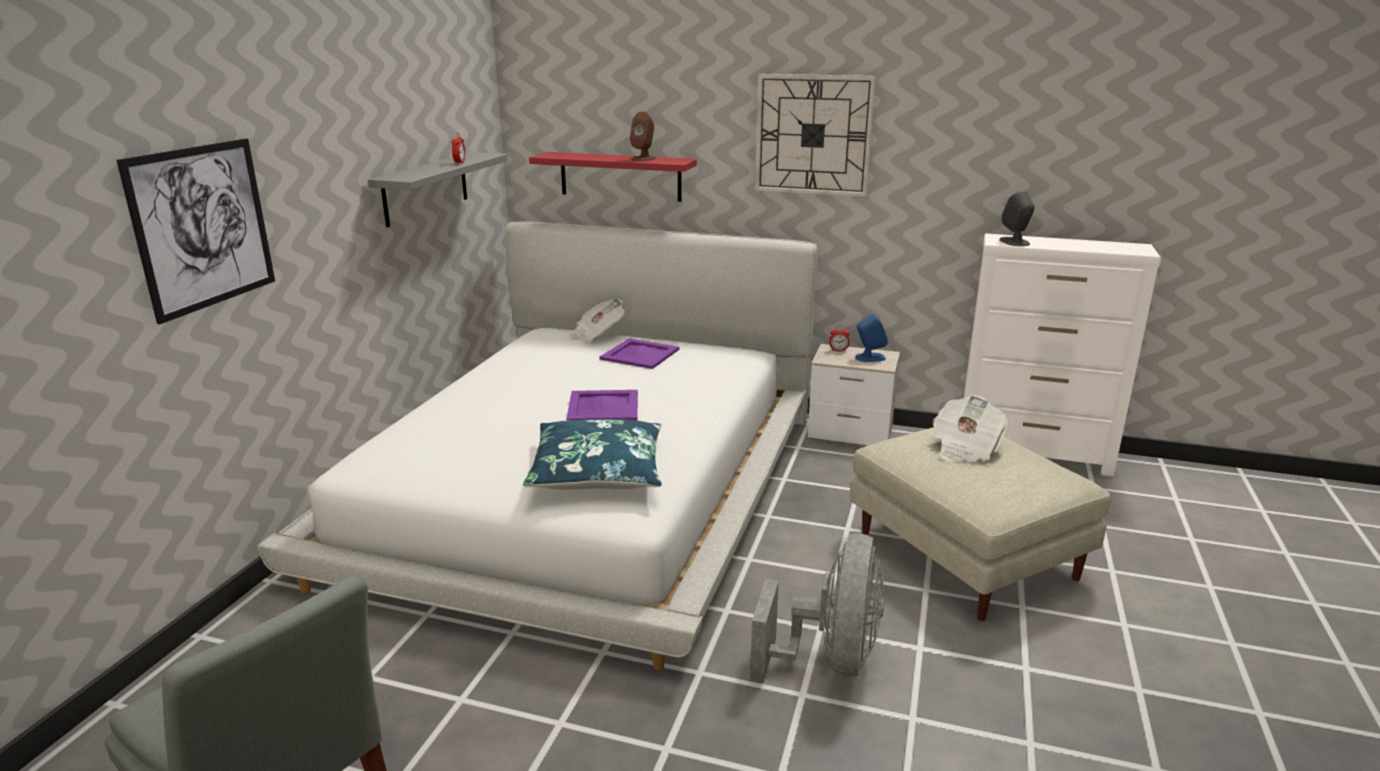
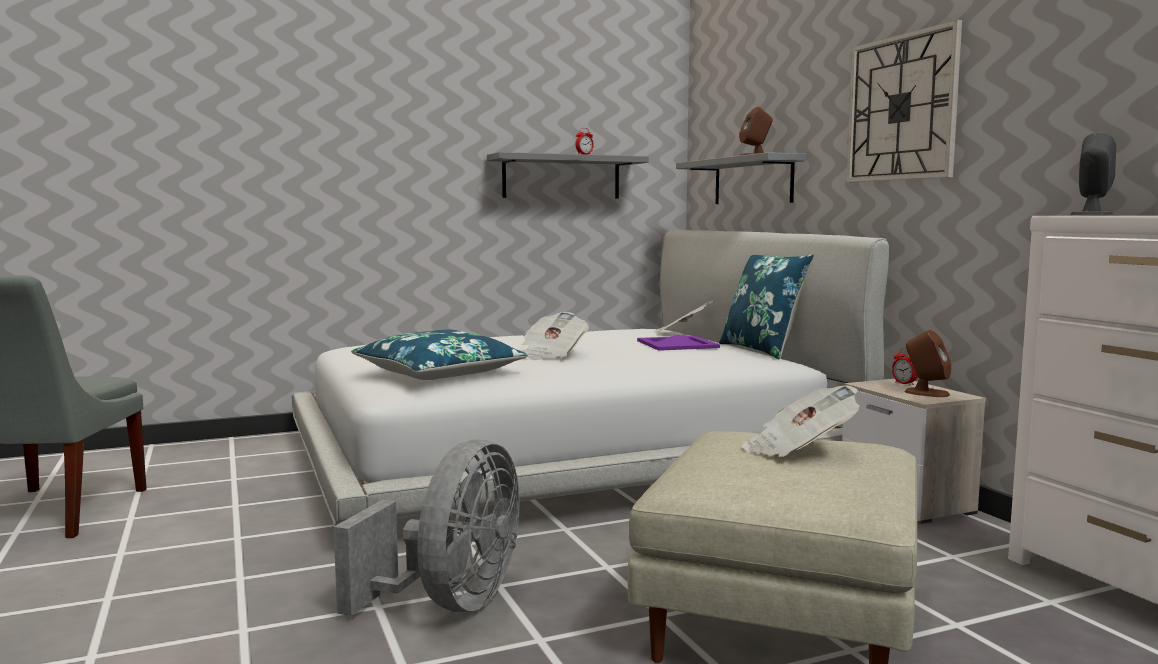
camera: 50 degrees right, 15 degrees down
picture [116,138,275,324] -> none
red shelf [529,152,697,202] -> grey shelf [676,152,806,204]
purple tray [566,390,638,421] -> newspaper [522,312,589,360]
grey fan [750,533,885,683] -> grey fan turned 45 degrees counterclockwise [334,440,520,616]
blue speaker [855,314,888,362] -> brown speaker [905,330,951,397]
none -> blue pillow [719,254,814,359]

